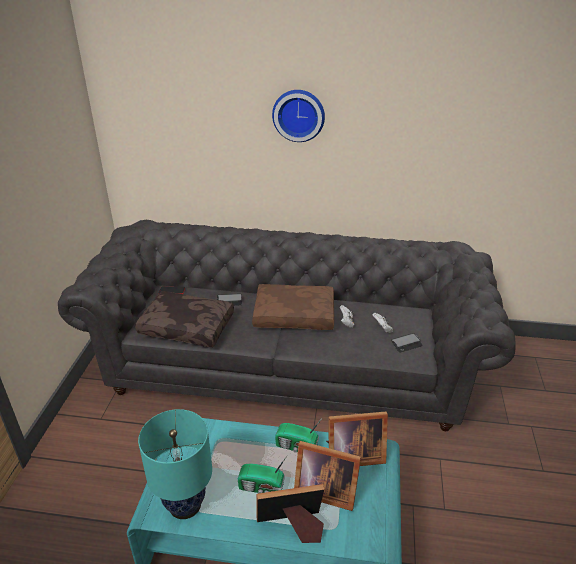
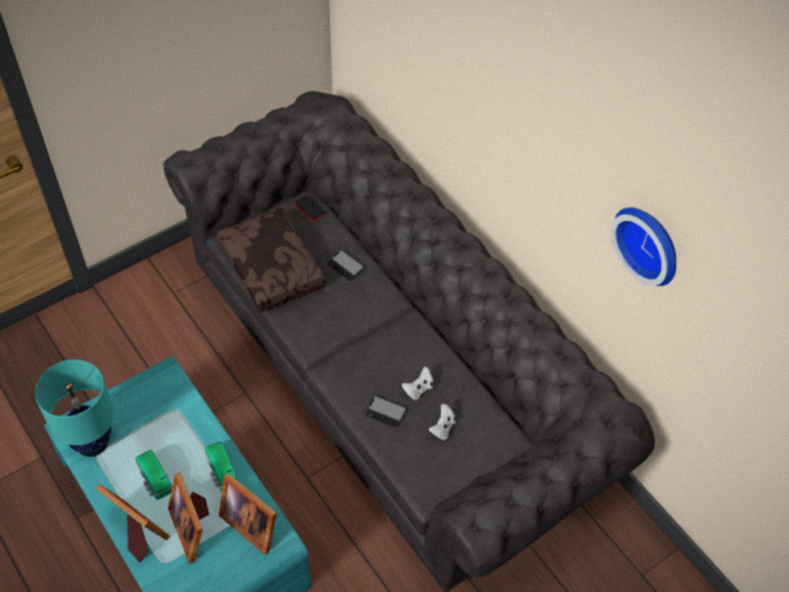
camera: 45 degrees right, 20 degrees up
brown pillow [252,284,334,330] -> none
wall clock [272,90,325,142] -> wall clock moved to [611,207,676,286]
phone [391,333,423,352] -> phone moved to [365,395,407,428]

